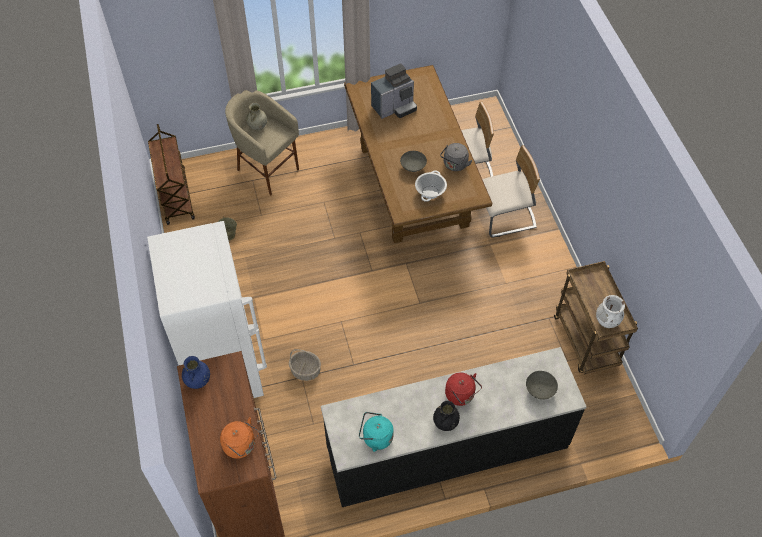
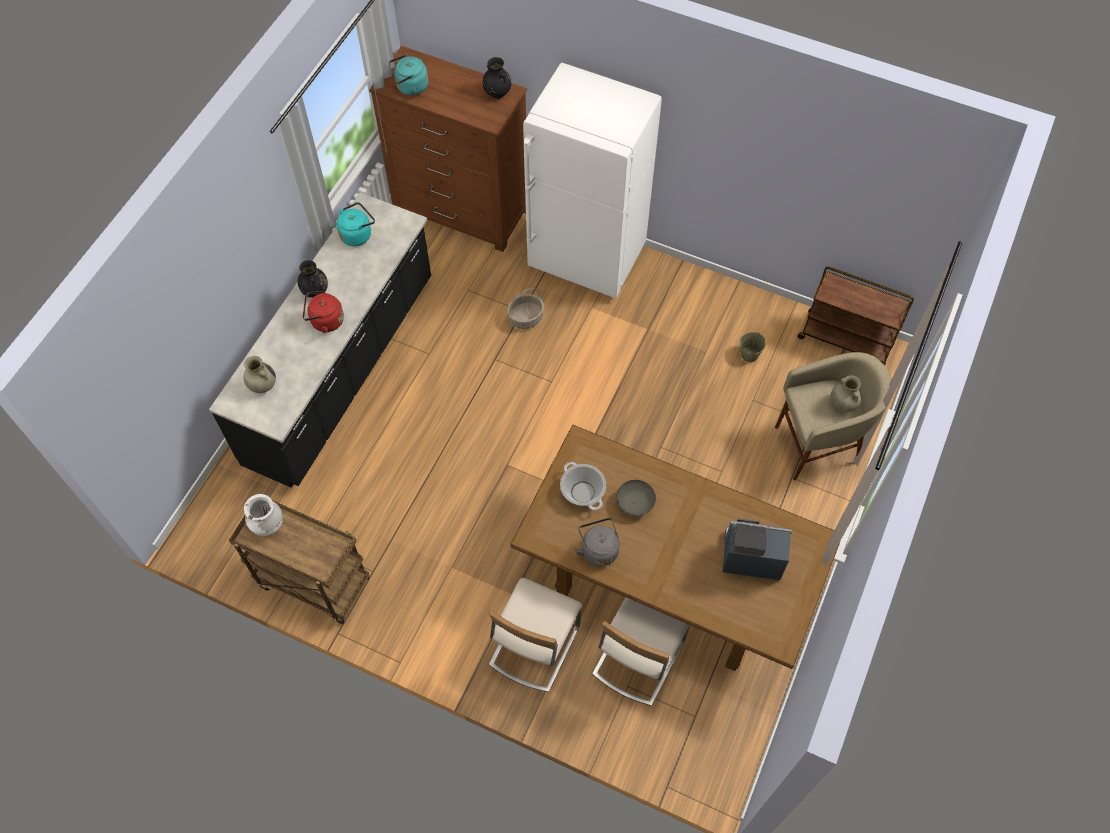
camera: 130 degrees right, 5 degrees up
blue vase [182,356,210,389] -> black vase [482,57,512,99]
orange kettle [220,417,259,459] -> turquoise kettle [389,54,428,96]
coffee machine [371,63,417,119] -> coffee machine turned 90 degrees clockwise [722,519,792,580]
grey bowl [526,371,558,400] -> beige vase [243,356,276,393]

